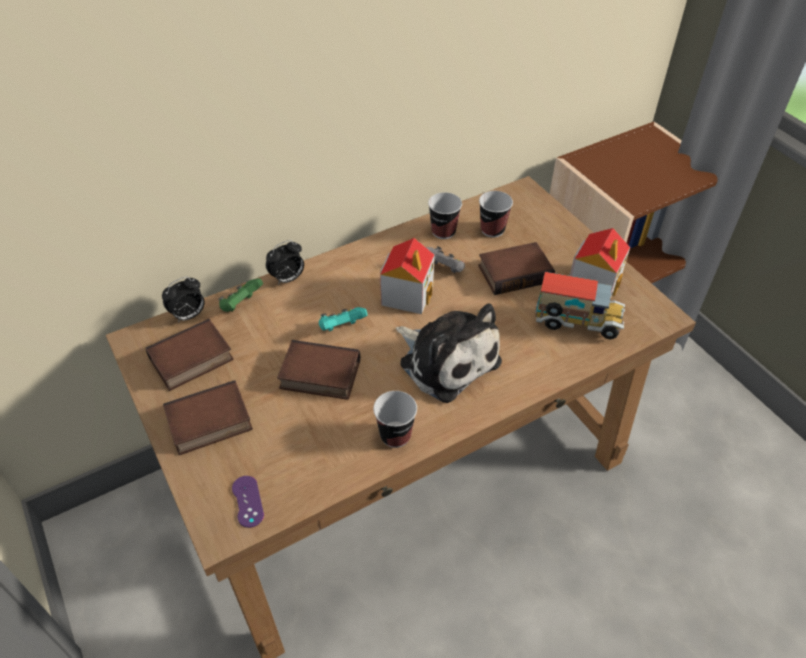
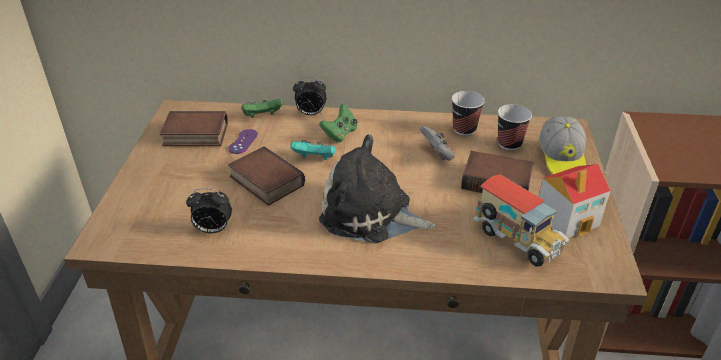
camera: 35 degrees right, 10 degrees down
alarm clock [162,277,205,323] -> alarm clock moved to [186,188,232,233]
book [163,380,253,455] -> none
purple game controller [232,476,264,528] -> purple game controller moved to [229,129,258,154]
cup [373,391,417,448] -> none
toy house [380,238,435,314] -> none
plush toy [396,303,502,403] -> plush toy turned 120 degrees clockwise [319,135,435,243]
none -> green game controller [319,104,358,142]
none -> cap [539,117,586,174]

